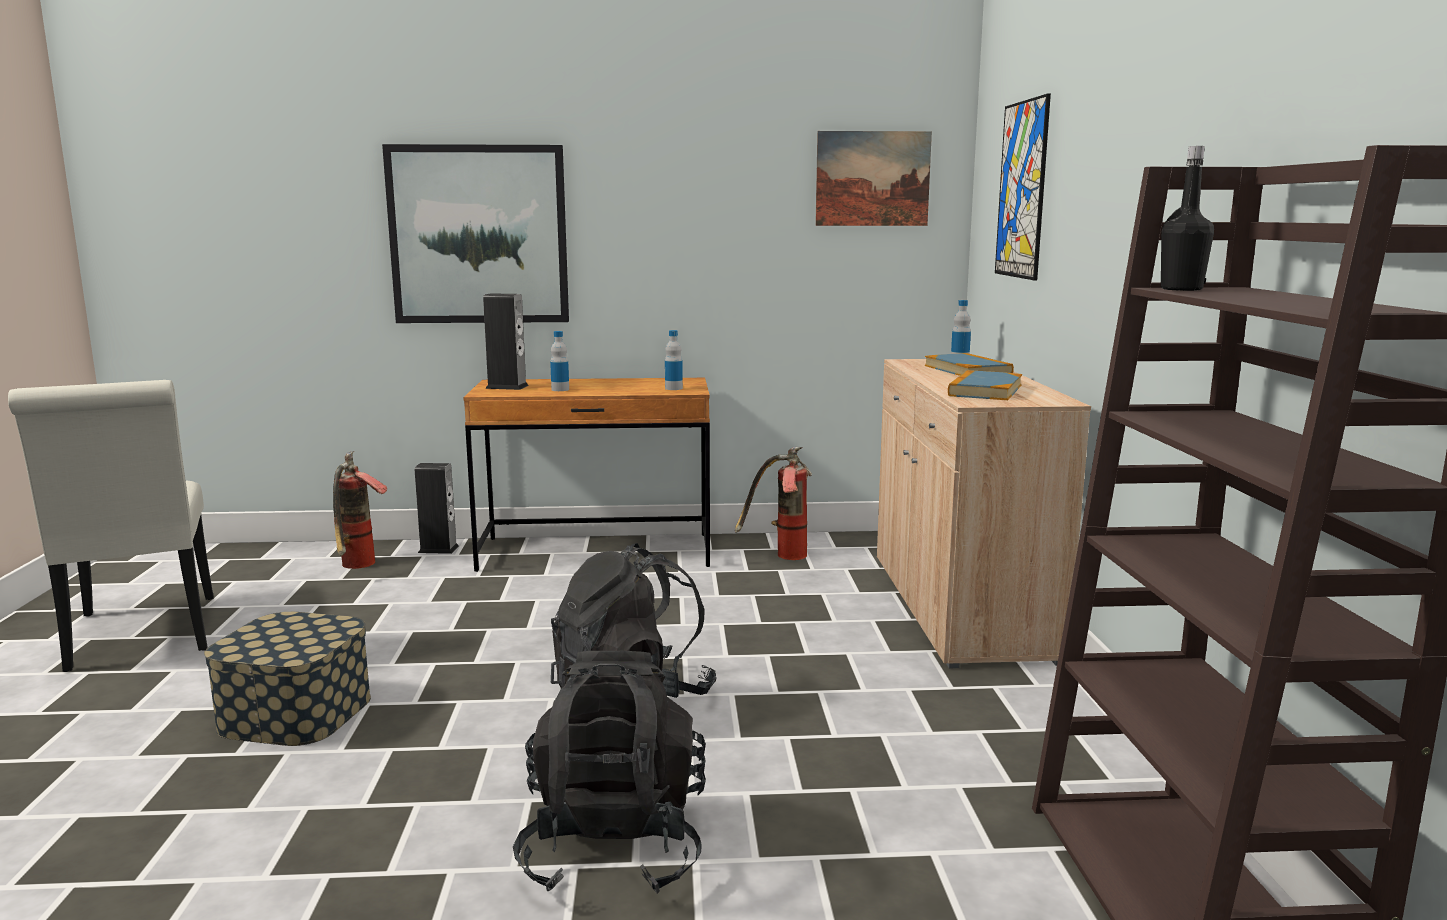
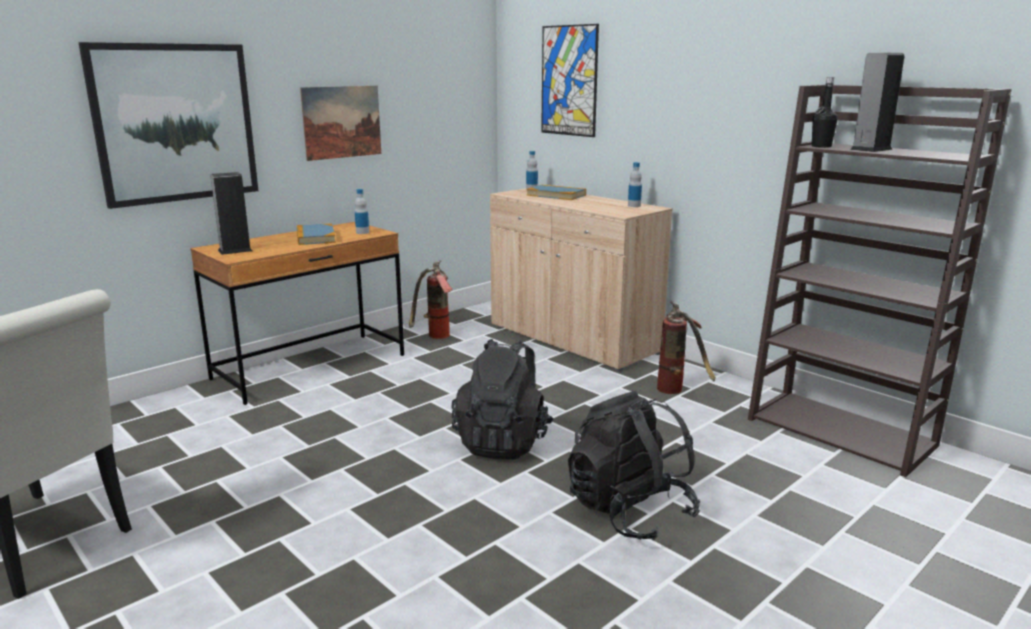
camera: 40 degrees left, 5 degrees up
storage box [204,612,371,746] -> none
fire extinguisher [333,451,388,569] -> fire extinguisher moved to [657,301,716,394]
speaker [415,463,459,554] -> speaker moved to [850,53,904,152]
bottle [550,331,569,391] -> bottle moved to [628,162,642,207]
picture [815,131,932,226] -> picture moved to [300,86,381,161]
book [948,370,1022,400] -> book moved to [297,224,336,245]

